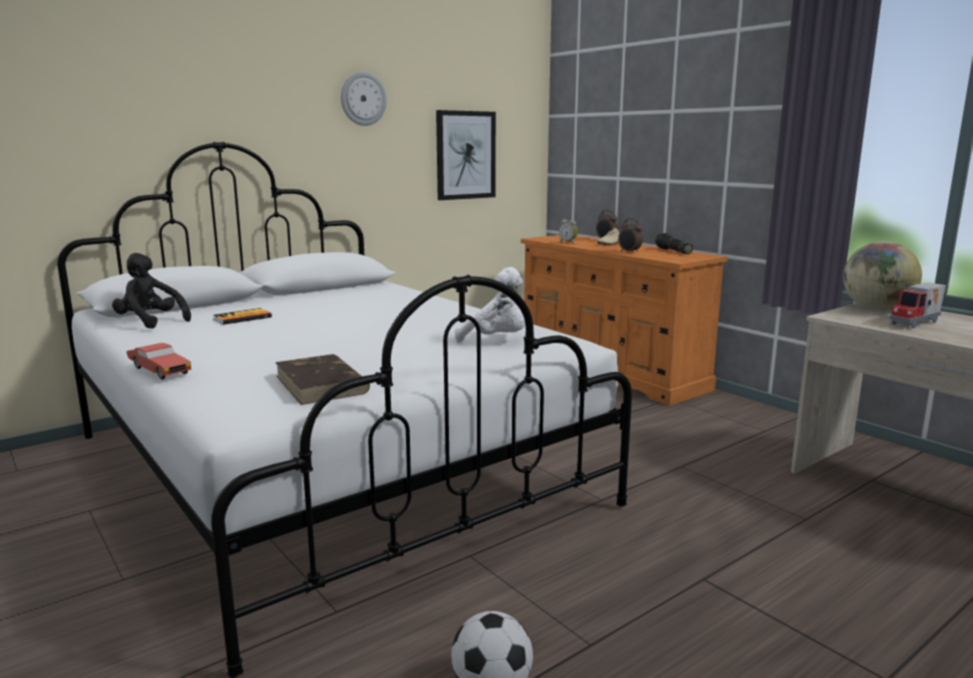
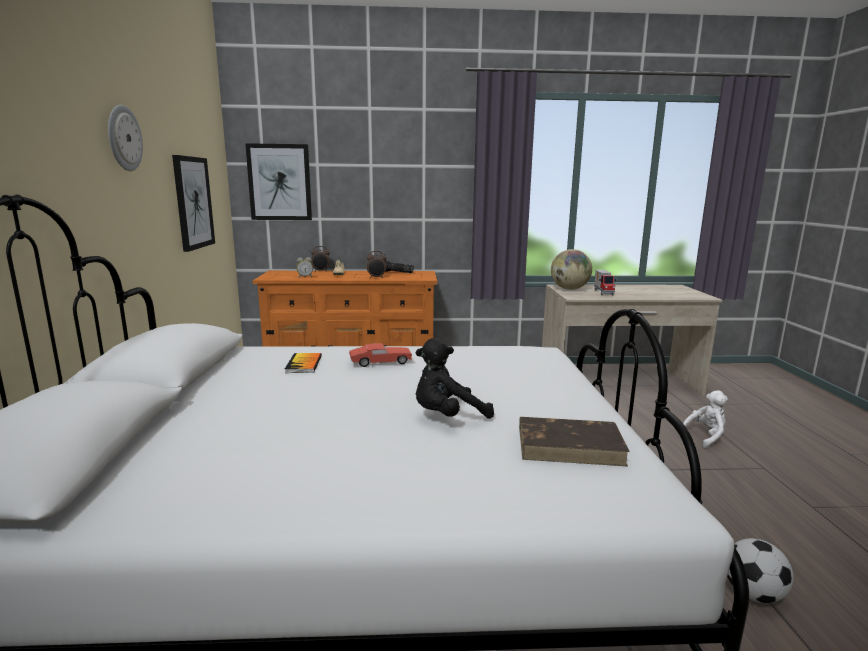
camera: 55 degrees left, 0 degrees up
black plush toy [112,253,191,329] -> black plush toy moved to [416,338,494,419]
red toy car [127,343,191,379] -> red toy car moved to [349,343,412,367]
book [213,308,272,325] -> book moved to [285,353,322,373]
white plush toy [455,267,525,342] -> white plush toy moved to [677,390,728,449]
none -> picture [245,143,312,220]

